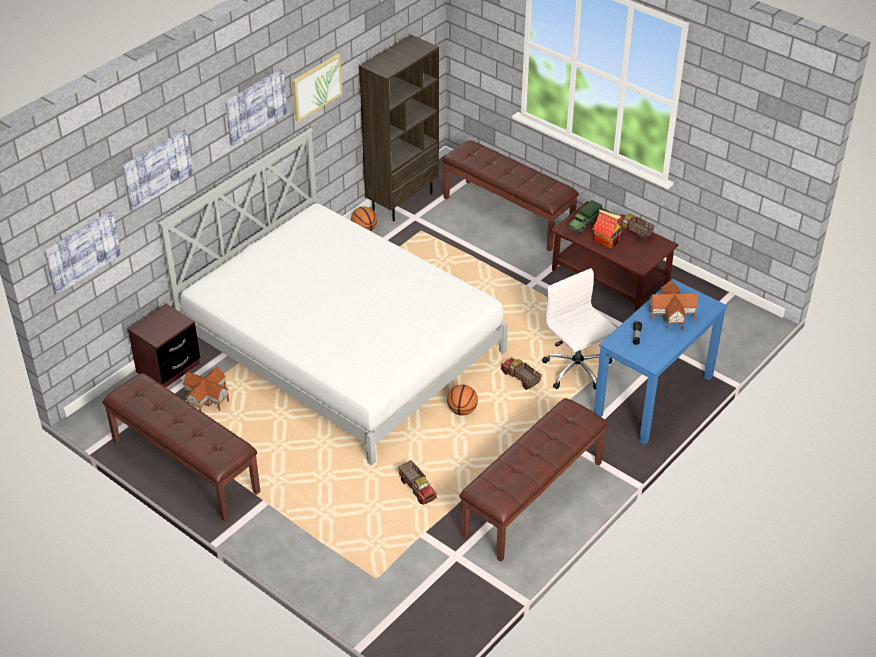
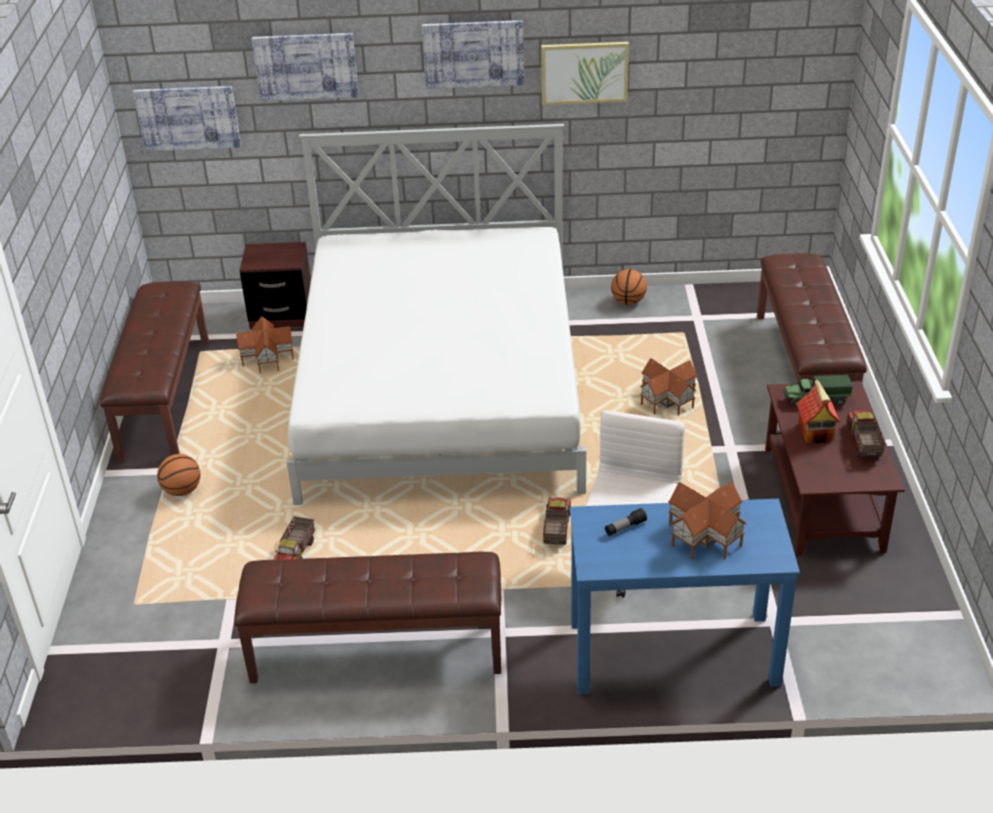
camera: 50 degrees right, 5 degrees down
brown bookcase [359,35,439,221] -> none
basketball [447,385,478,416] -> basketball moved to [157,454,201,496]
none -> toy house [640,358,698,416]

